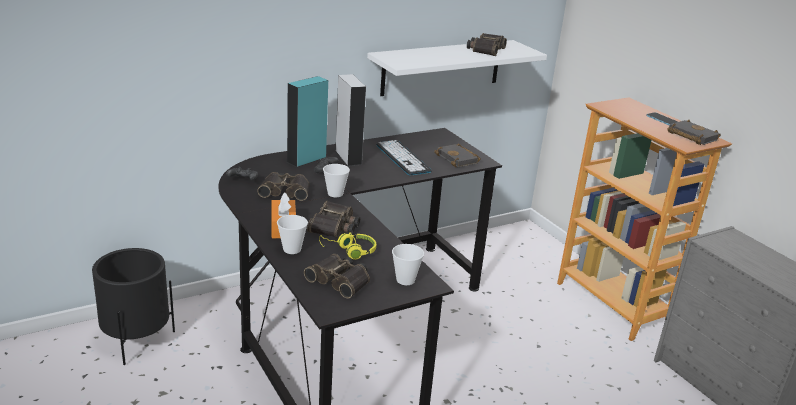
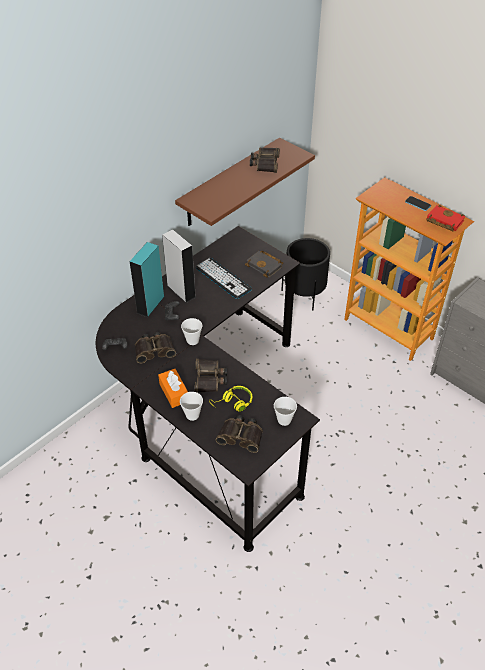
camera: 15 degrees left, 20 degrees up
black planter [92,248,175,365] -> black planter moved to [281,238,330,311]
white shelf [367,40,547,96] -> brown shelf [175,138,315,226]
black book [668,120,721,145] -> red book [427,205,465,231]

